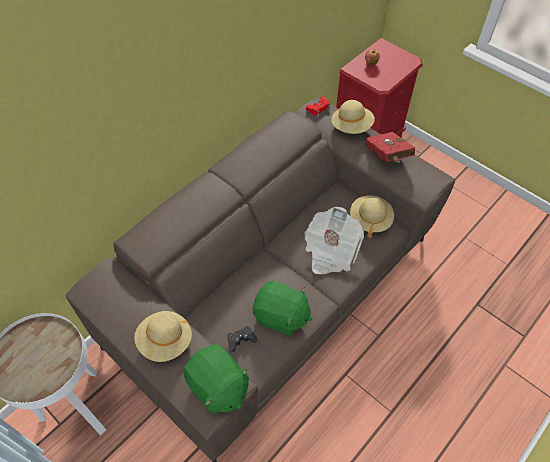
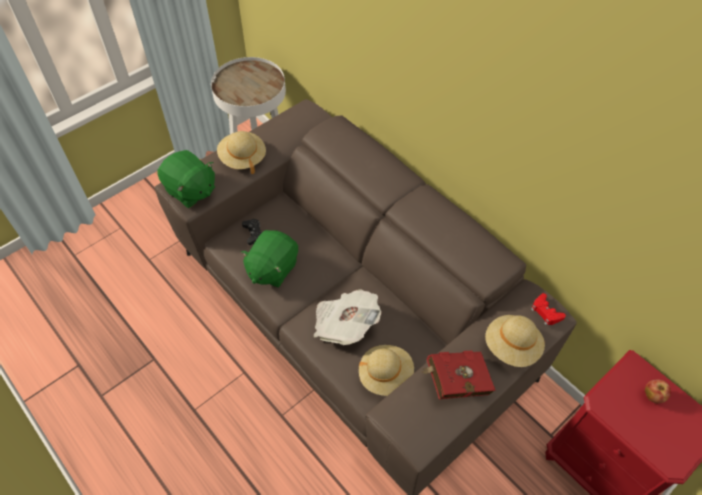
camera: 95 degrees right, 0 degrees up
green plush toy [183,344,250,415] -> green plush toy turned 105 degrees counterclockwise [157,150,215,208]

